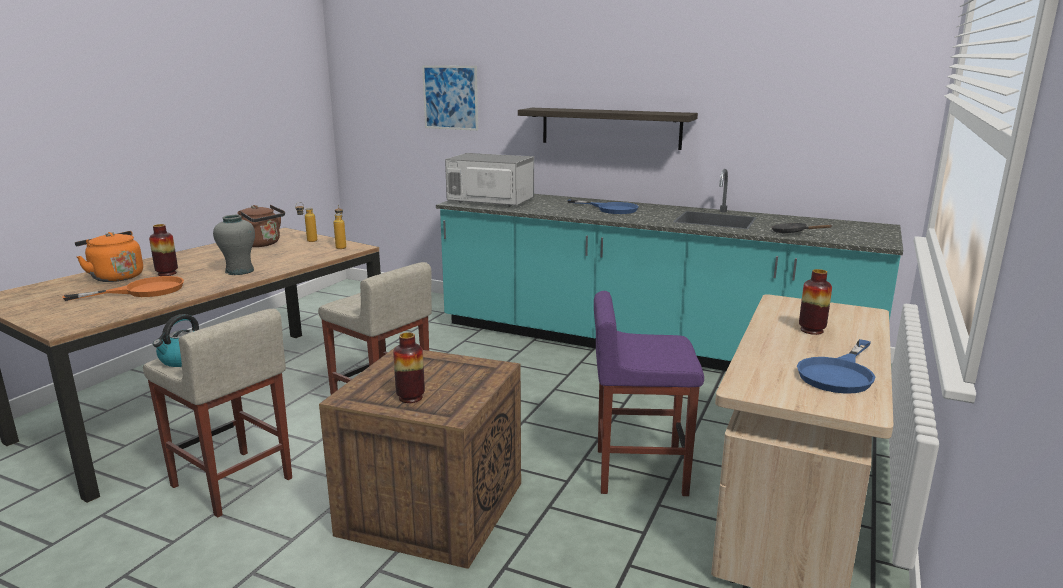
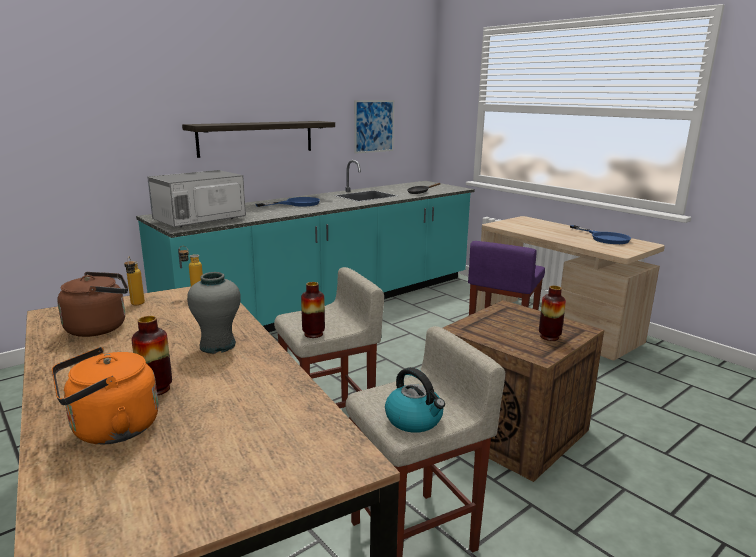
camera: 65 degrees left, 0 degrees up
orange frying pan [63,276,184,301] -> none
picture [422,65,478,131] -> picture moved to [354,100,394,154]
vase [799,269,832,335] -> vase moved to [301,282,325,338]

